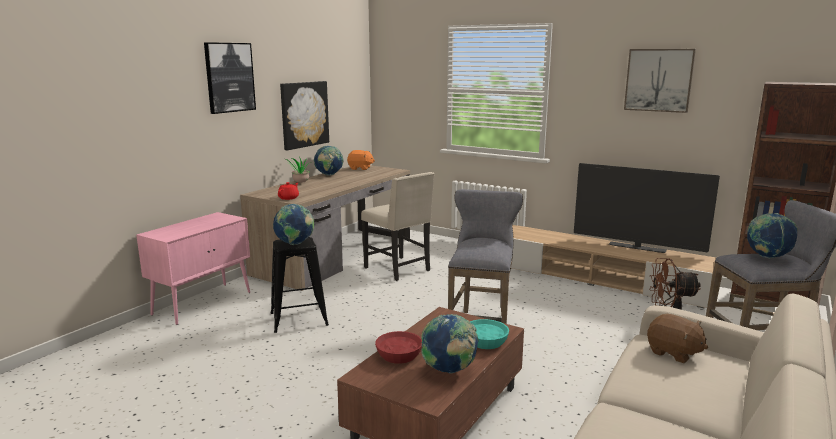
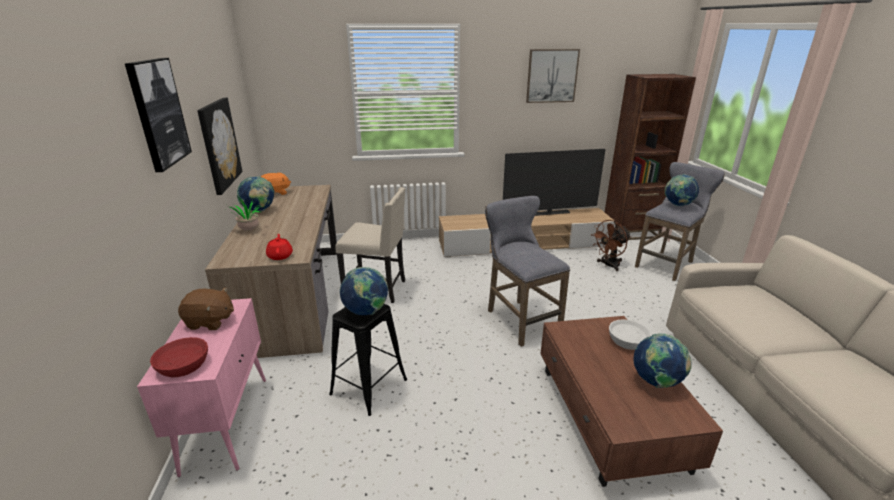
camera: 40 degrees left, 10 degrees up
red bowl [375,331,422,364] -> red bowl moved to [150,337,208,377]
turquoise bowl [470,319,509,349] -> white bowl [609,319,652,350]
brown plush toy [647,314,708,363] -> brown plush toy moved to [178,287,234,330]

